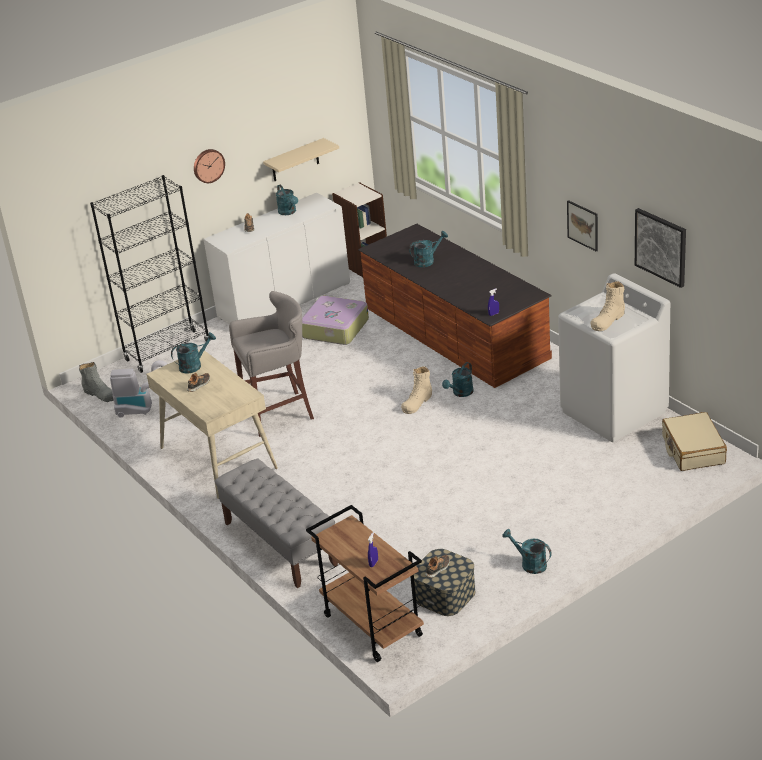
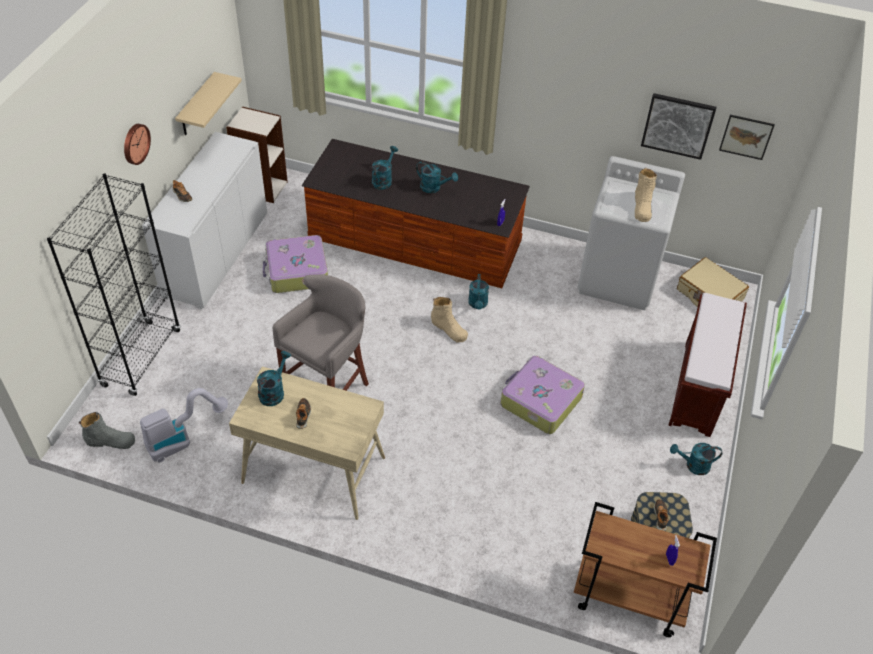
camera: 40 degrees left, 15 degrees up
grey bench [214,459,338,588] -> none
turquoise watering can [276,184,298,215] -> turquoise watering can moved to [416,161,458,193]
beige boot [401,366,432,414] -> beige boot turned 45 degrees counterclockwise [431,297,468,343]
picture [567,200,598,252] -> picture moved to [719,115,775,160]
none -> suitcase [501,356,585,434]
none -> brown bench [669,293,747,437]

